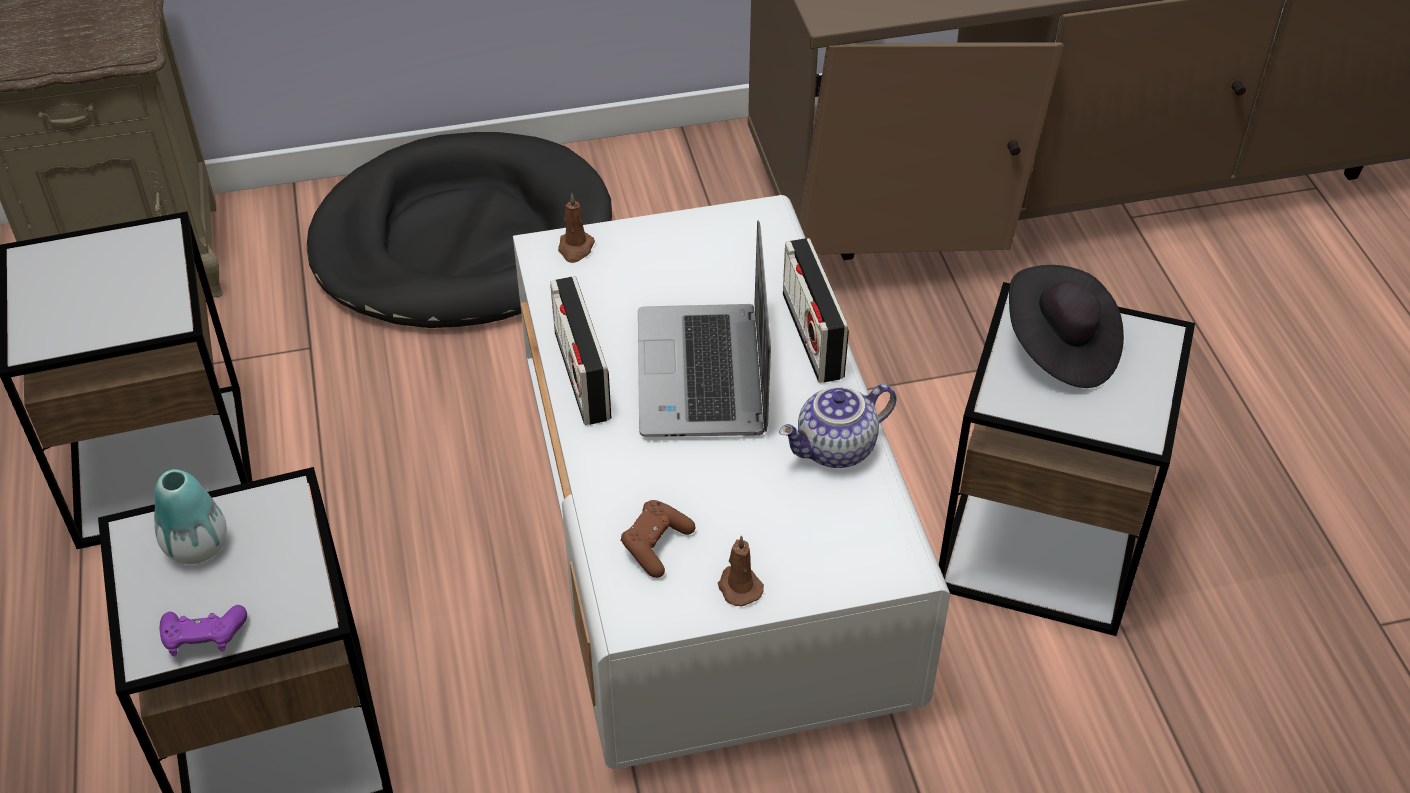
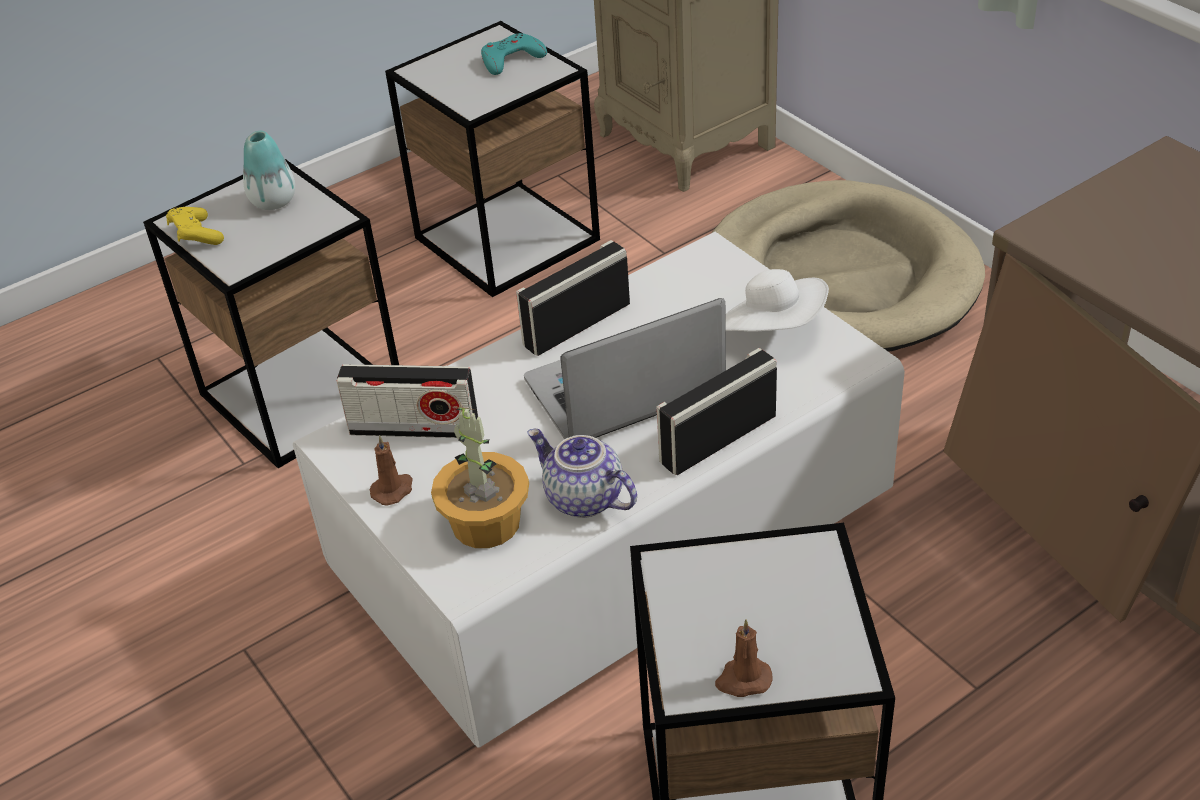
camera: 70 degrees right, 5 degrees down
purple game controller [160,605,247,657] -> yellow game controller [166,207,224,245]
black dog bed [307,132,612,328] -> beige dog bed [712,180,985,352]
brown candle [558,194,595,263] -> brown candle moved to [715,620,773,697]
brown game controller [621,500,695,578] -> radio [336,364,478,438]
black hat [1009,265,1124,388] -> none
none -> potted plant [431,407,529,548]
none -> turquoise game controller [481,33,547,75]
none -> white hat [725,269,829,332]

